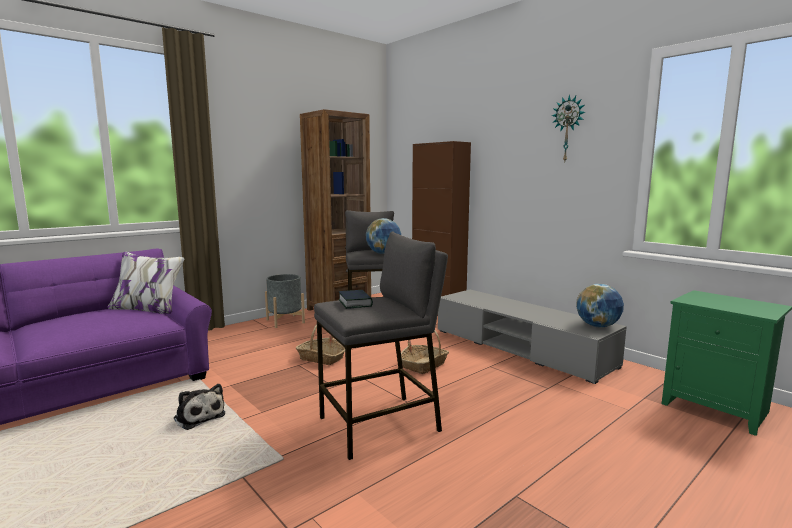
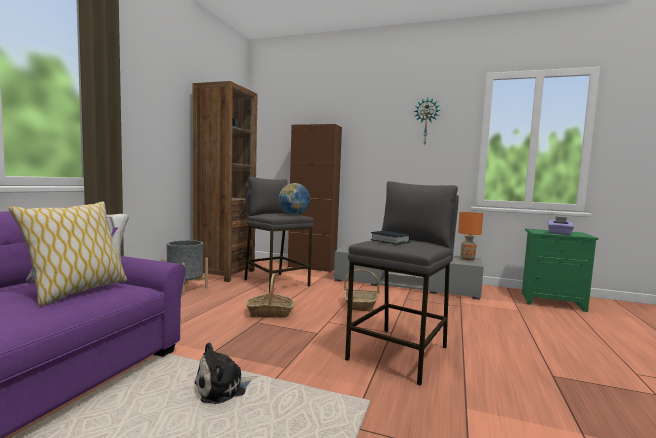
camera: 30 degrees left, 5 degrees down
plush toy [174,384,225,430] -> plush toy turned 135 degrees clockwise [195,342,257,404]
globe [576,284,624,328] -> orange table lamp [458,212,483,261]
none -> pillow [9,201,127,306]
none -> purple tissue box [548,217,574,235]

